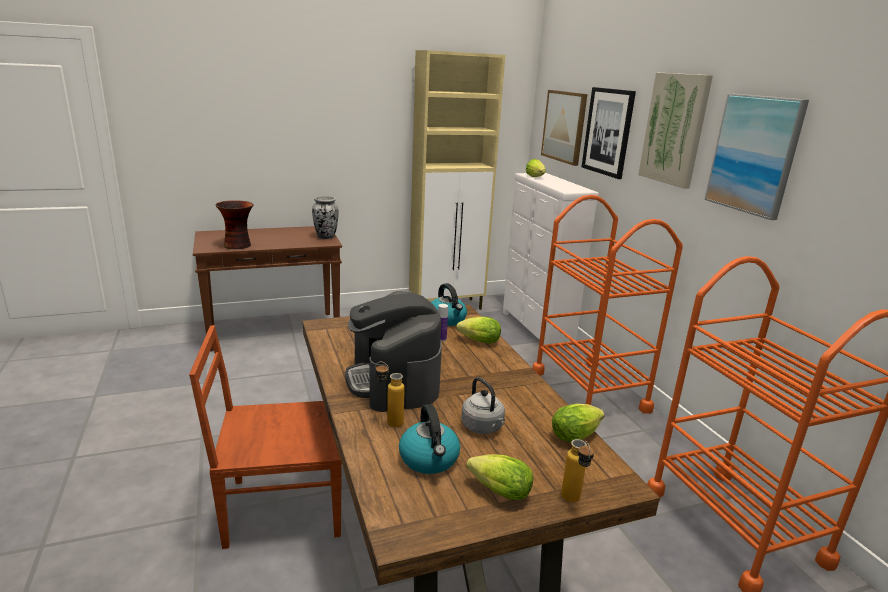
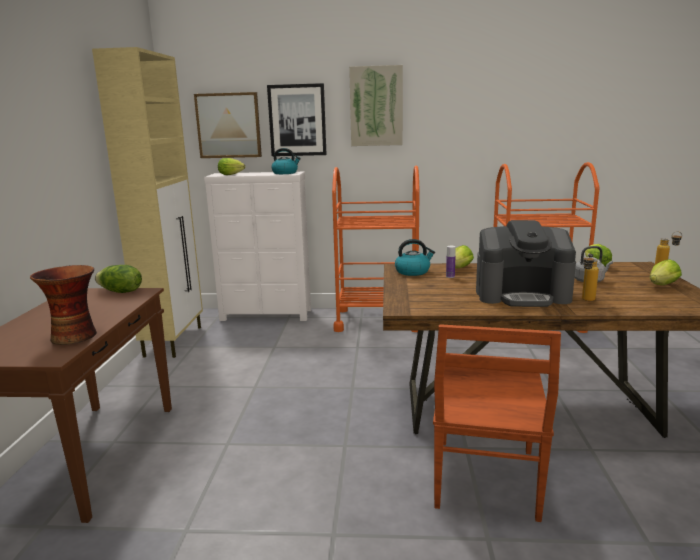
camera: 65 degrees left, 5 degrees down
vase [312,196,339,239] -> lettuce [95,265,142,293]
kettle [399,404,460,474] -> kettle moved to [272,148,301,174]
picture [704,93,809,220] -> none

